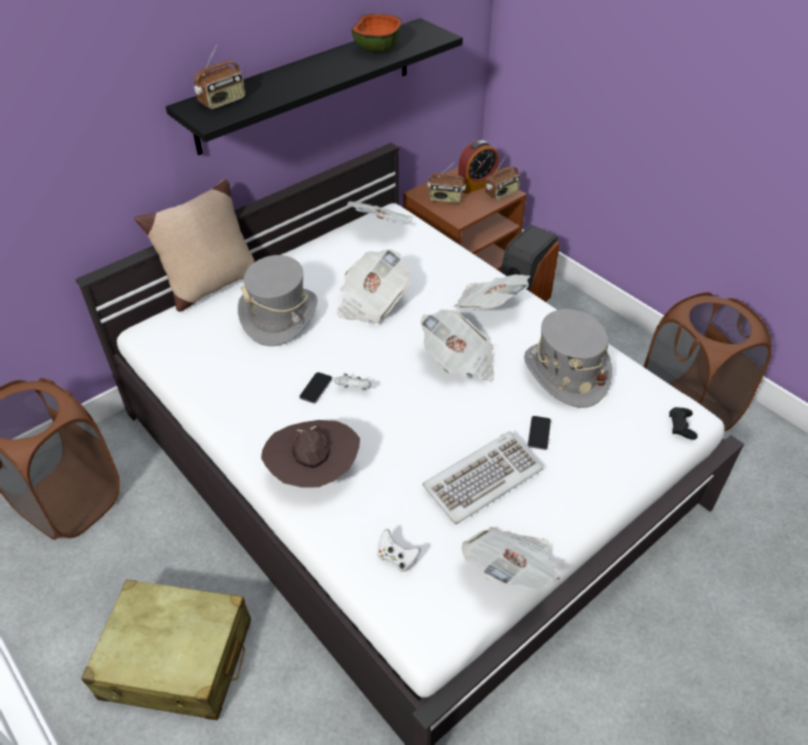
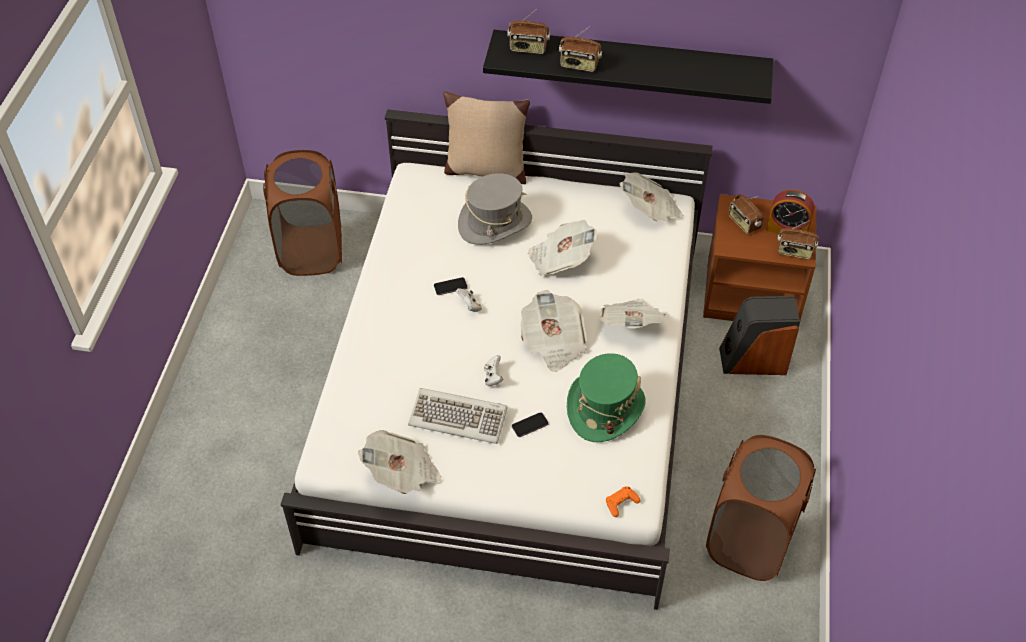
camera: 50 degrees right, 5 degrees up
beige suitcase [81,580,251,720] -> none
brown hat [261,420,360,488] -> none
bowl [351,14,402,52] -> none
white game controller [378,529,421,572] -> white game controller moved to [484,355,503,386]
grey hat [524,309,612,408] -> green hat [567,353,646,442]
black game controller [669,407,698,440] -> orange game controller [606,486,640,517]
none -> radio [559,26,602,72]

